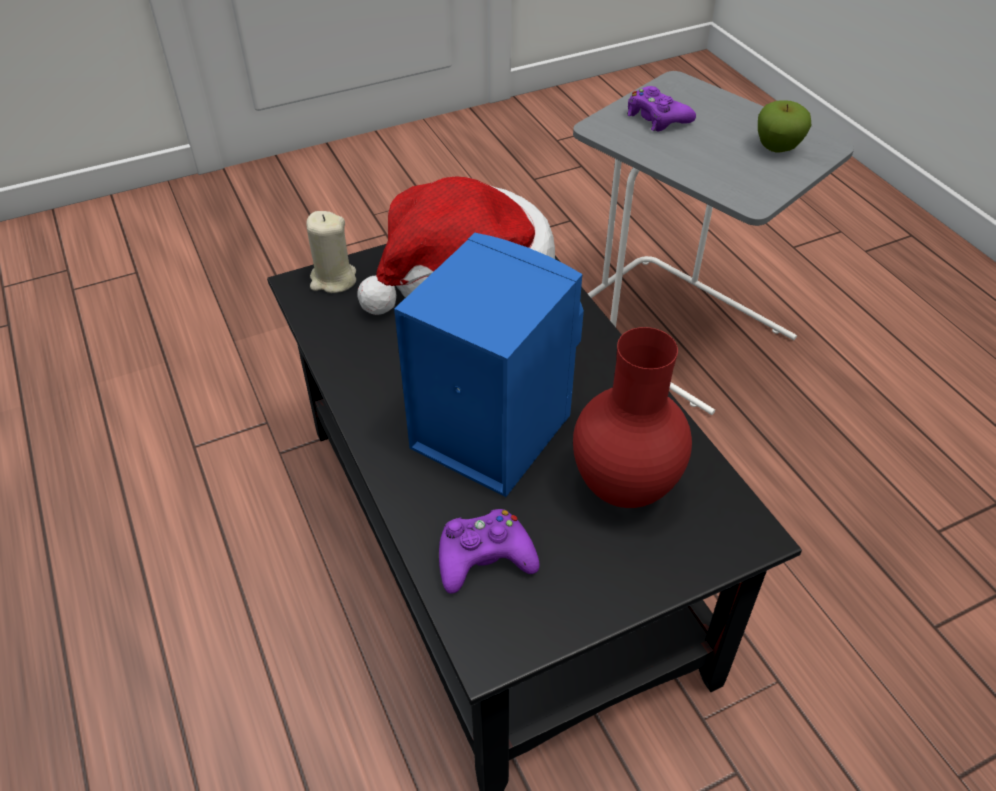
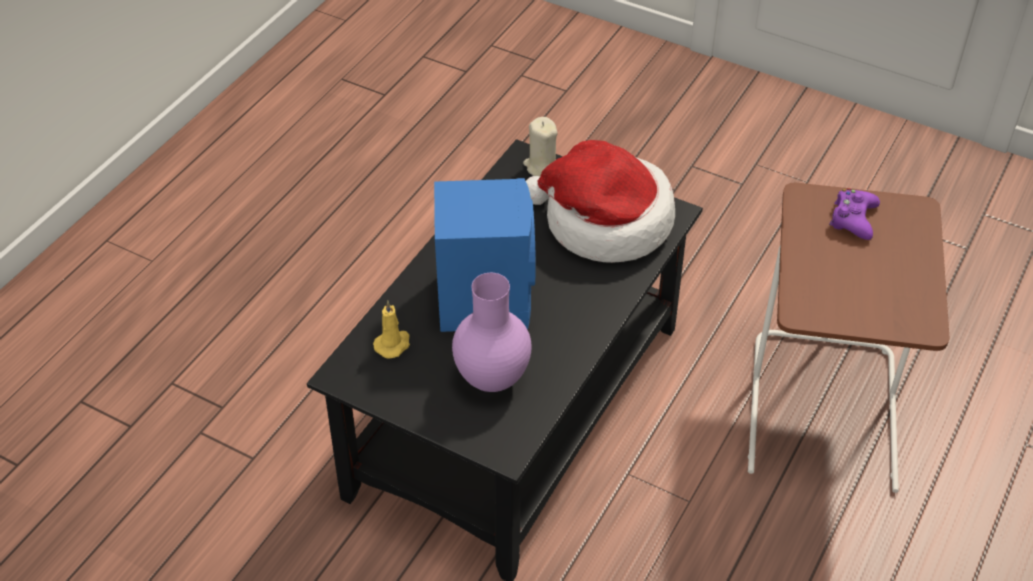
camera: 55 degrees right, 0 degrees up
purple game controller [439,509,540,594] -> yellow candle [373,301,410,359]
grey side table [573,71,854,415] -> brown side table [748,183,949,493]
red vase [573,327,692,508] -> purple vase [452,273,532,392]
apple [758,100,811,153] -> none

